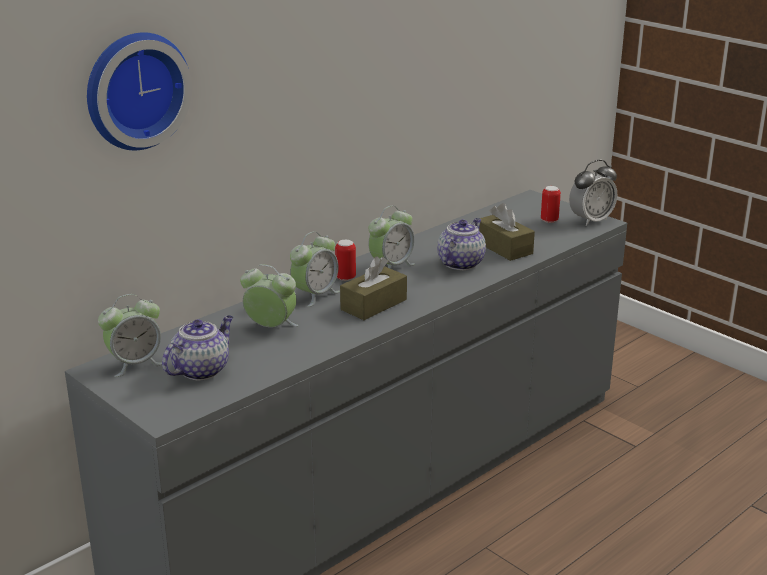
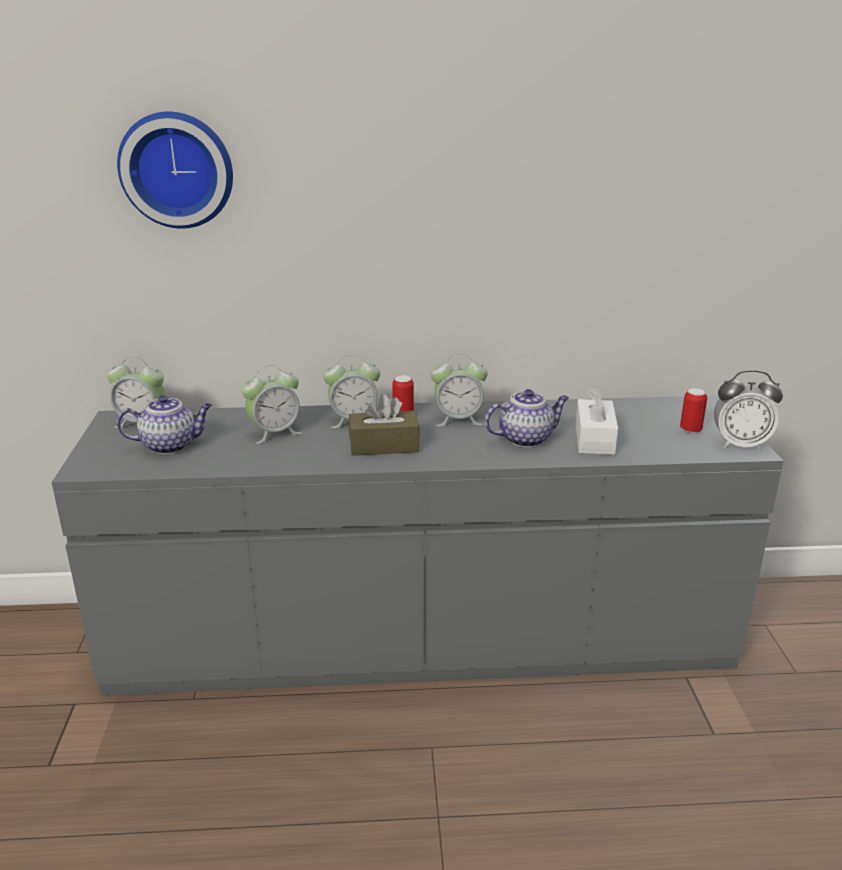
camera: 40 degrees right, 0 degrees up
alarm clock [240,264,298,327] -> alarm clock turned 90 degrees clockwise [241,365,302,444]
brown tissue box [479,203,535,261] -> white tissue box [576,386,618,455]

